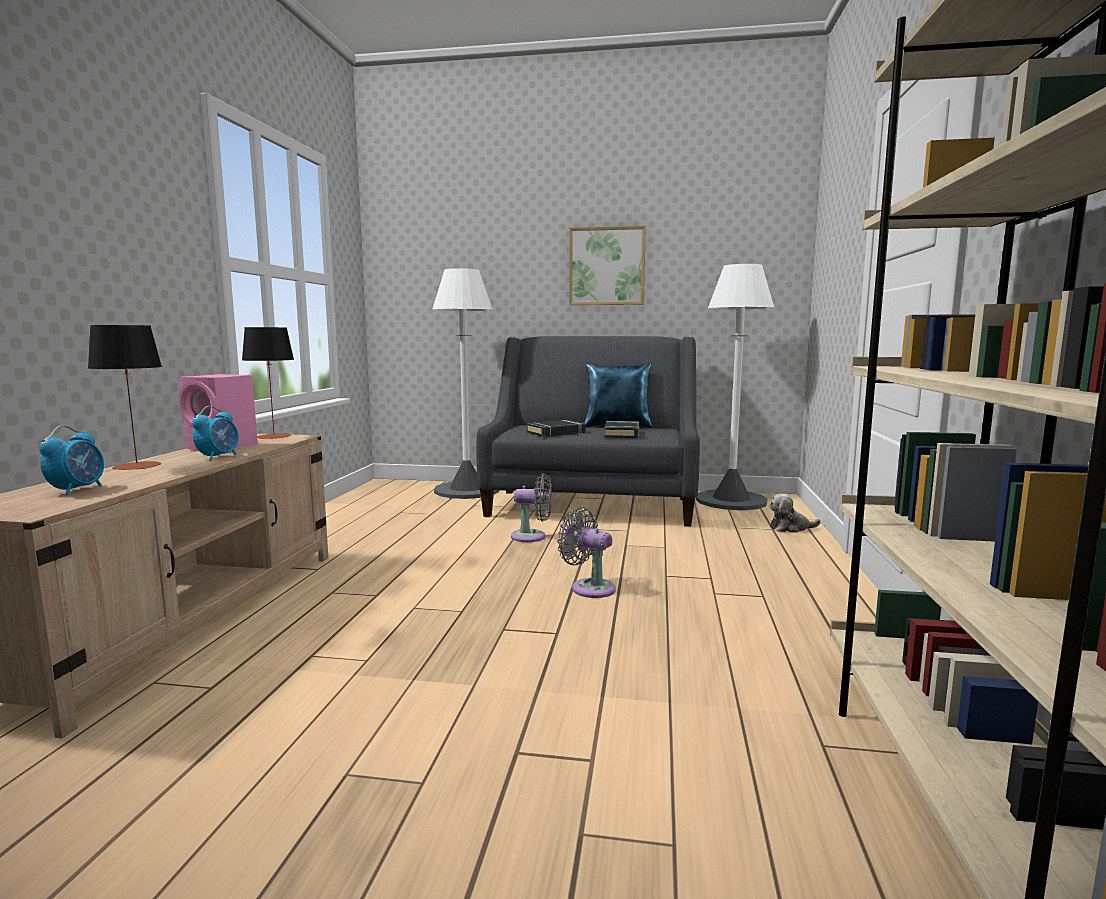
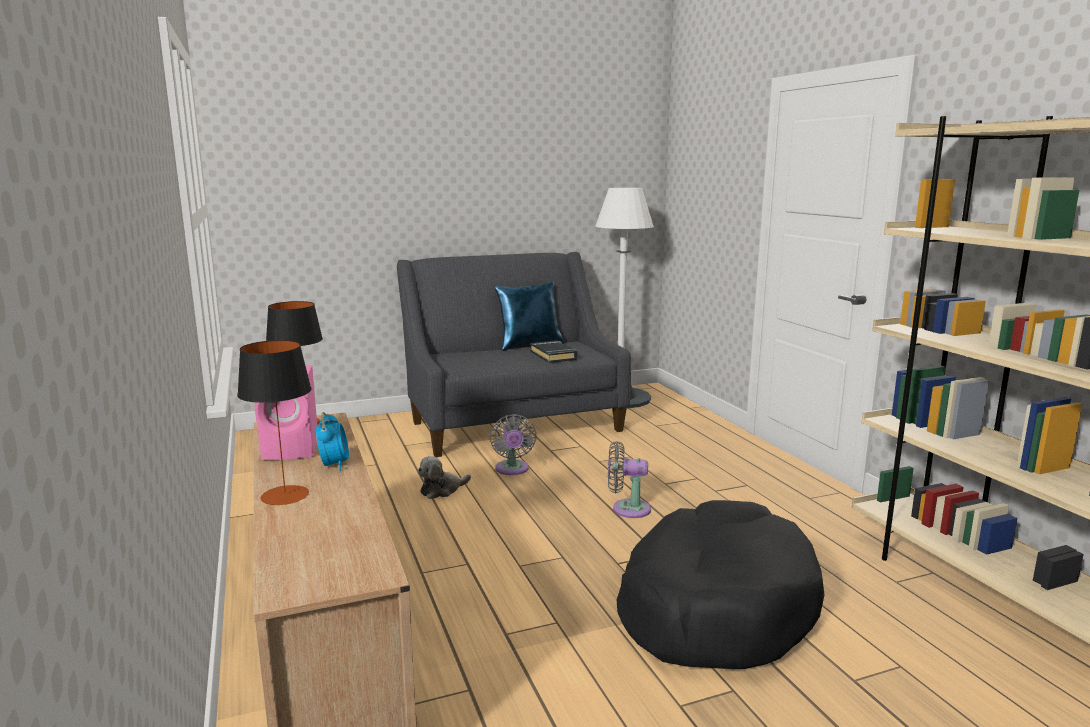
camera: 30 degrees left, 5 degrees up
alarm clock [39,425,104,496] -> none
white floor lamp [432,268,499,499] -> none
grey fan [511,474,552,542] -> grey fan turned 105 degrees clockwise [490,414,536,475]
black book [527,420,586,437] -> none
picture [569,226,646,305] -> none
plush toy [769,494,821,533] -> plush toy moved to [418,456,471,499]
none -> black dog bed [617,500,825,669]

